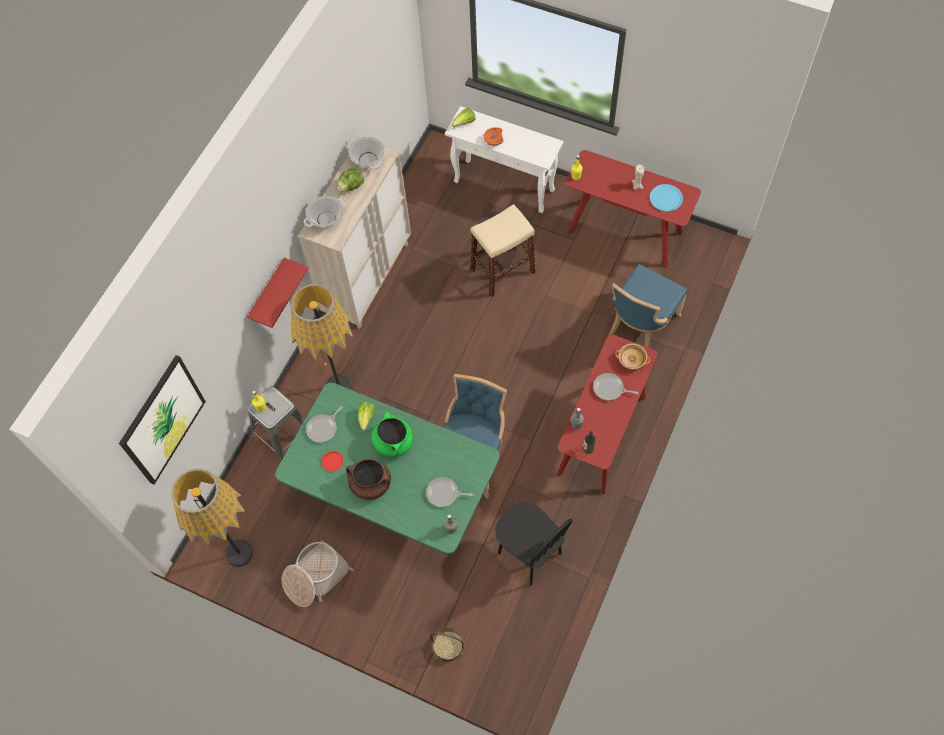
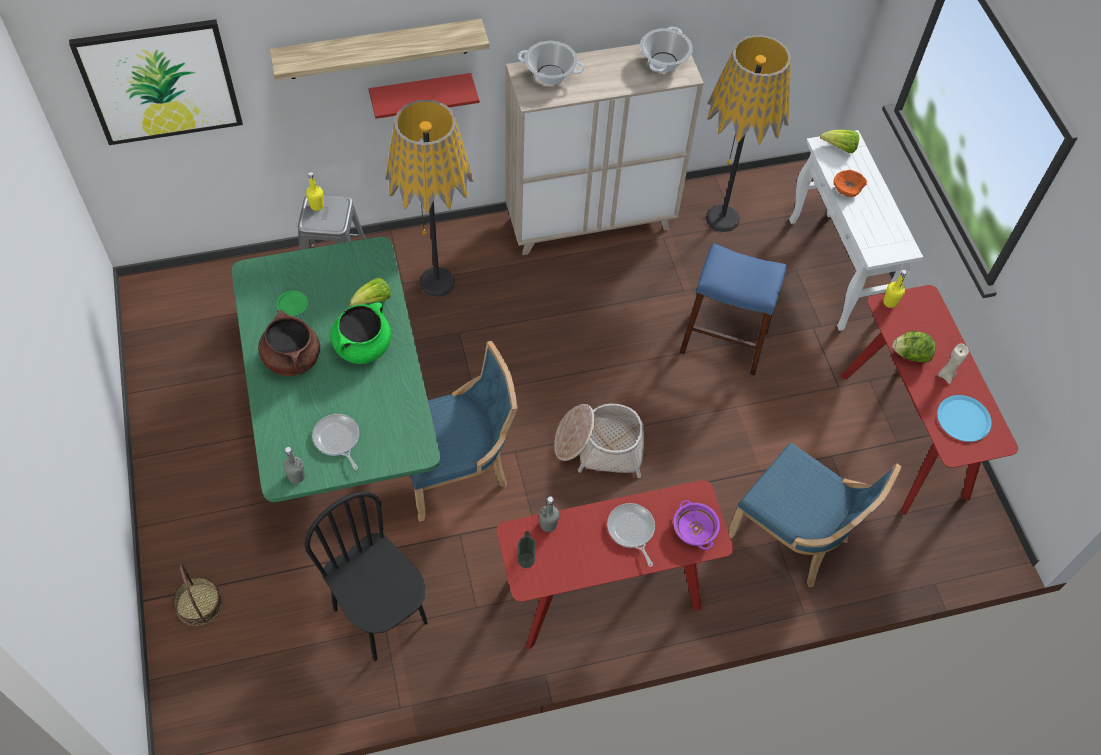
camera: 45 degrees right, 5 degrees down
floor lamp [171,469,253,567] -> floor lamp moved to [705,35,791,232]
basket [281,540,353,607] -> basket moved to [554,404,644,478]
frying pan [306,406,343,443] -> none
red plate [322,451,344,471] -> green plate [276,290,308,316]
lettuce [338,168,364,192] -> lettuce moved to [892,331,935,363]
beige stool [471,204,535,297] -> blue stool [679,243,787,376]
black chair [495,502,573,586] -> black chair turned 135 degrees clockwise [304,491,428,661]
blue chair [609,264,687,348] -> blue chair turned 135 degrees counterclockwise [729,443,901,587]
beige bowl [615,343,650,370] -> purple bowl [673,500,720,550]
none -> shelf [269,18,489,80]

